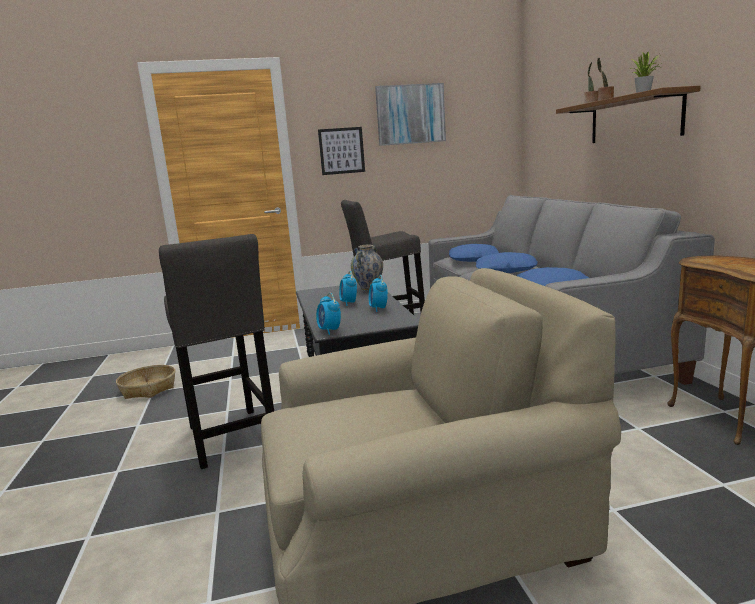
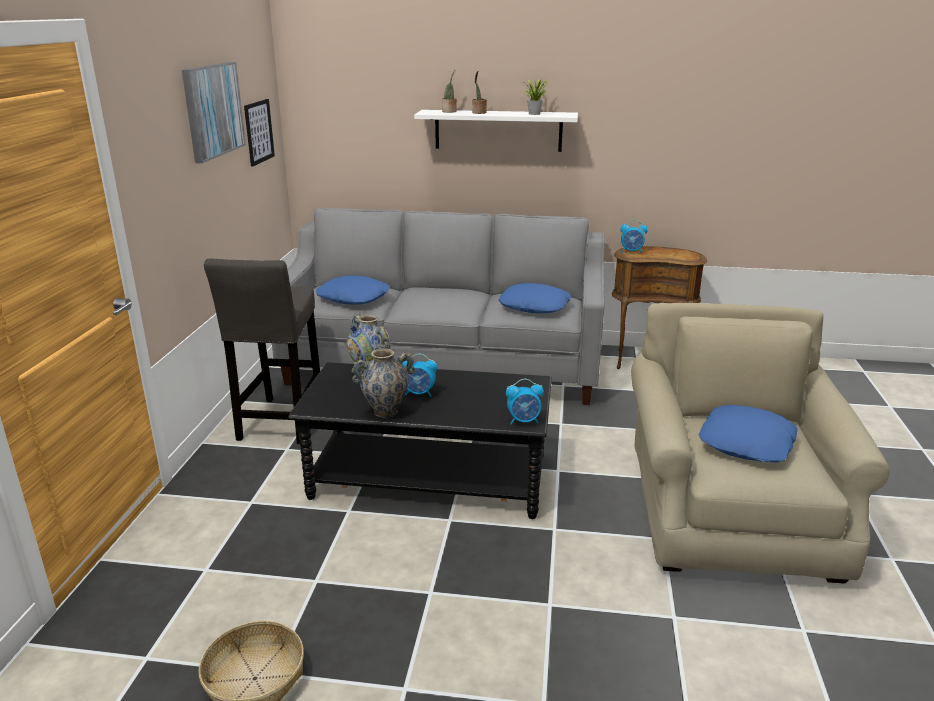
camera: 70 degrees left, 10 degrees up
grey stool [159,234,274,469] -> none
picture [318,127,365,175] -> picture moved to [244,99,275,167]
alarm clock [369,275,388,312] -> alarm clock moved to [620,220,648,254]
blue pillow [476,252,538,273] -> blue pillow moved to [698,405,798,463]
brown shelf [556,86,701,143] -> white shelf [414,110,578,152]
none -> vase [351,348,415,418]

